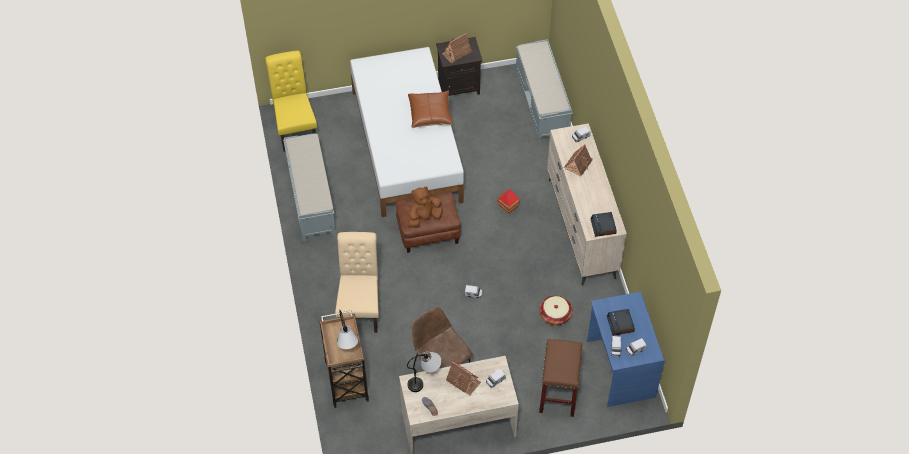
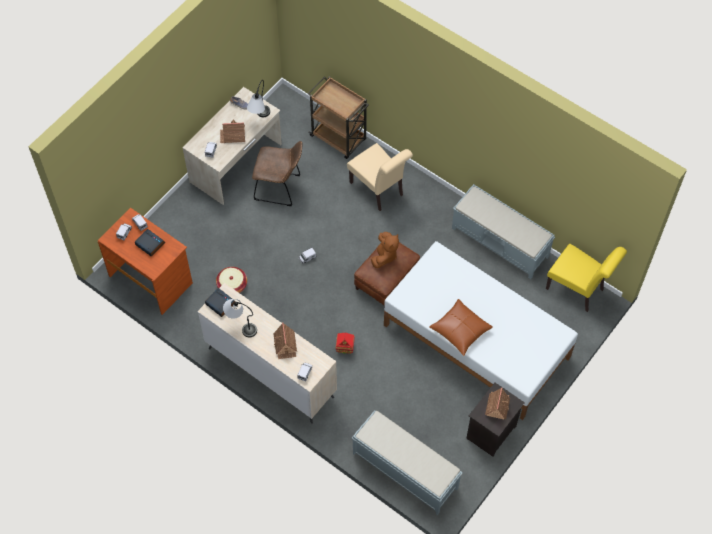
camera: 140 degrees right, 5 degrees up
table lamp [337,310,358,349] -> table lamp moved to [223,299,257,338]
brown stool [539,339,582,417] -> none
blue desk [587,292,665,407] -> brown desk [98,208,193,315]

